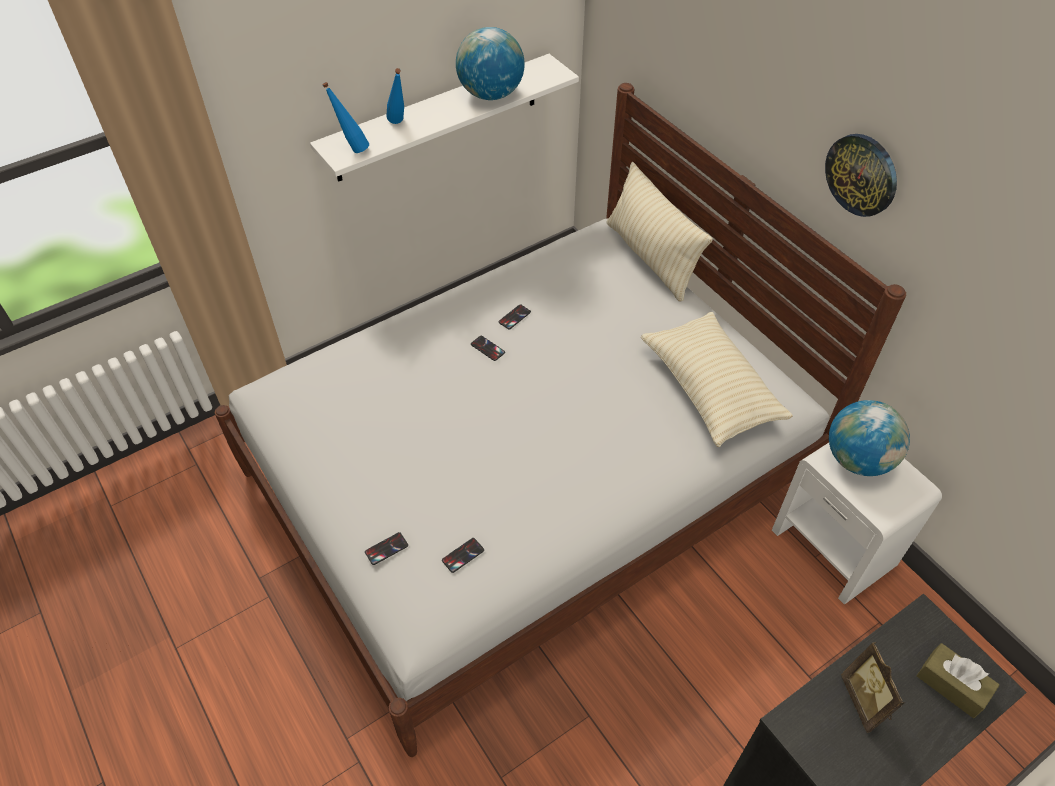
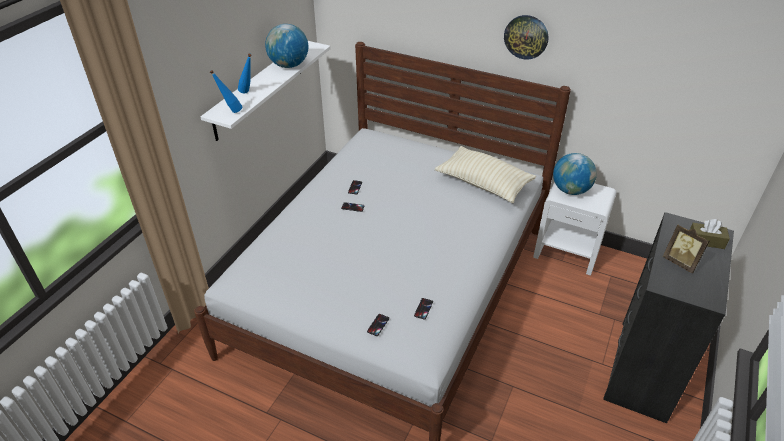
camera: 30 degrees left, 10 degrees down
beige pillow [607,162,713,302] -> none

